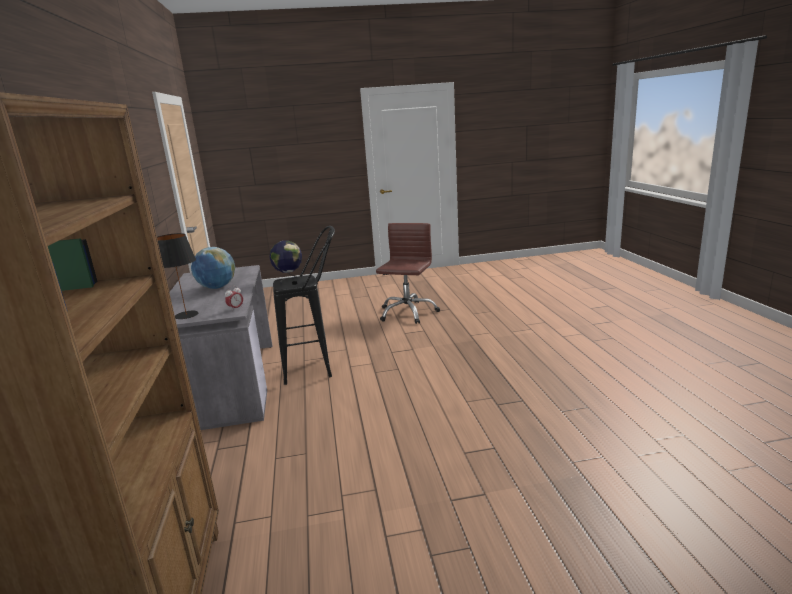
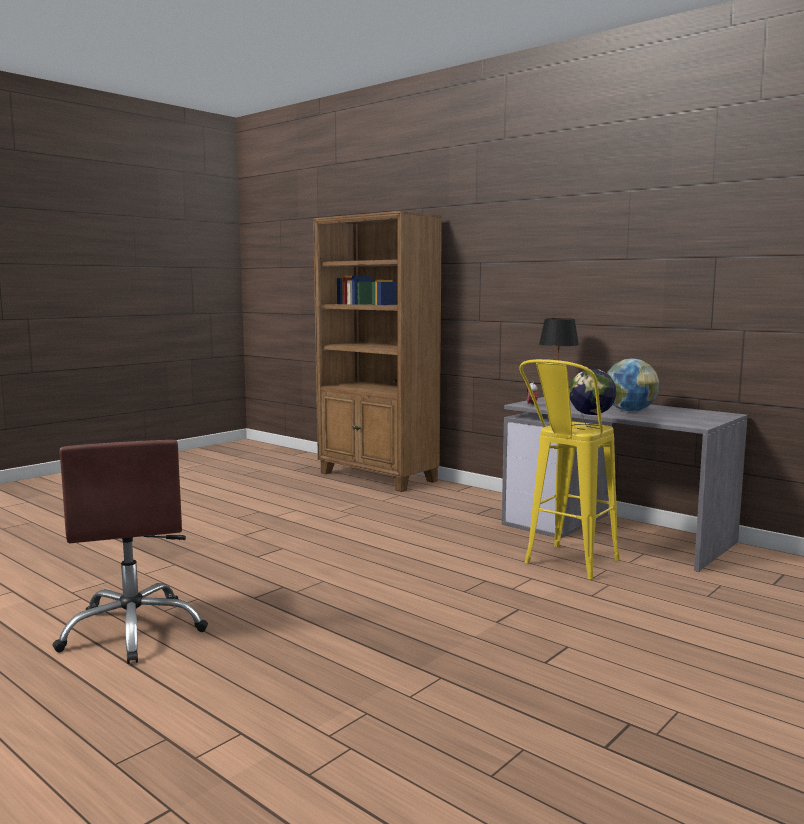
camera: 140 degrees right, 10 degrees down
black stool [273,226,335,385] -> yellow stool [519,359,620,579]
brown office chair [376,223,440,324] -> brown office chair moved to [52,440,208,664]

